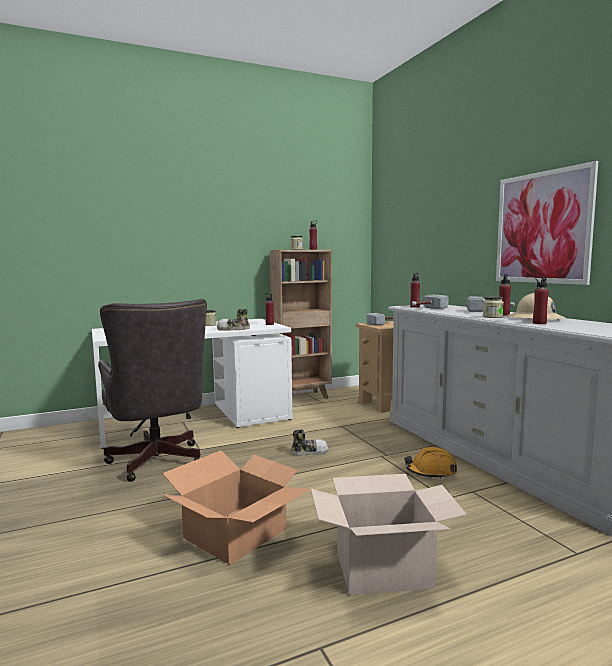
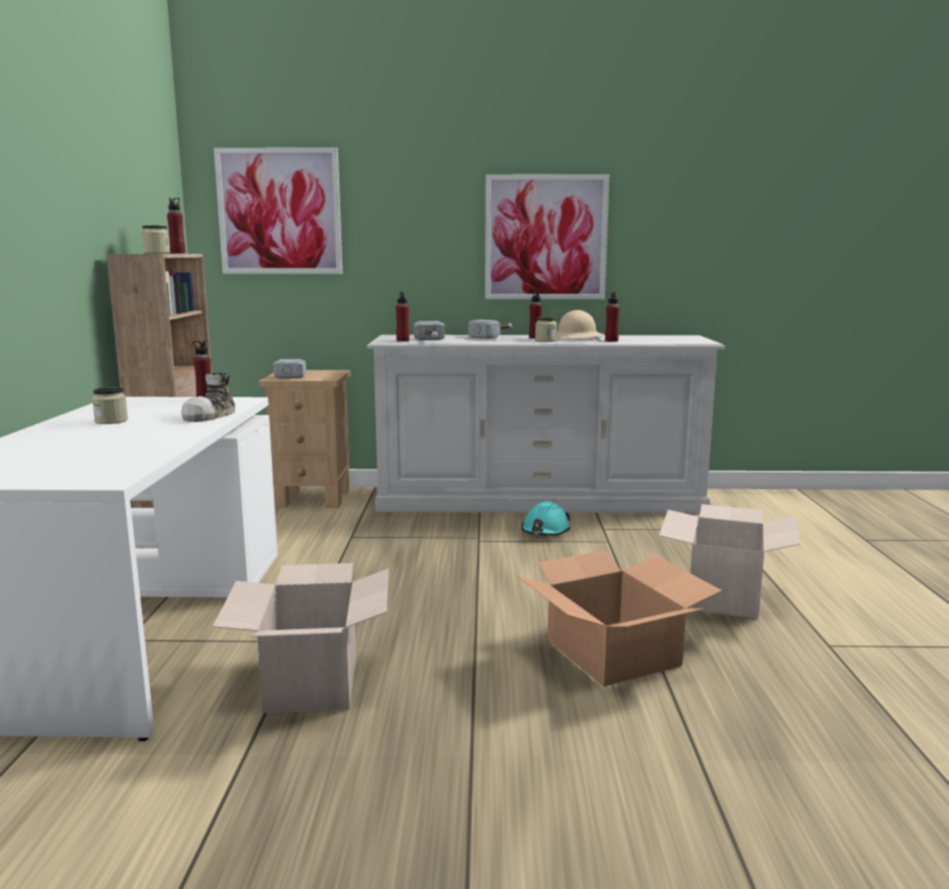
camera: 65 degrees left, 5 degrees up
grey office chair [98,299,207,482] -> cardboard box [213,563,389,713]
shoe [291,429,328,456] -> none
orange hard hat [404,447,457,479] -> turquoise hard hat [521,501,571,536]
none -> picture [214,147,342,274]

